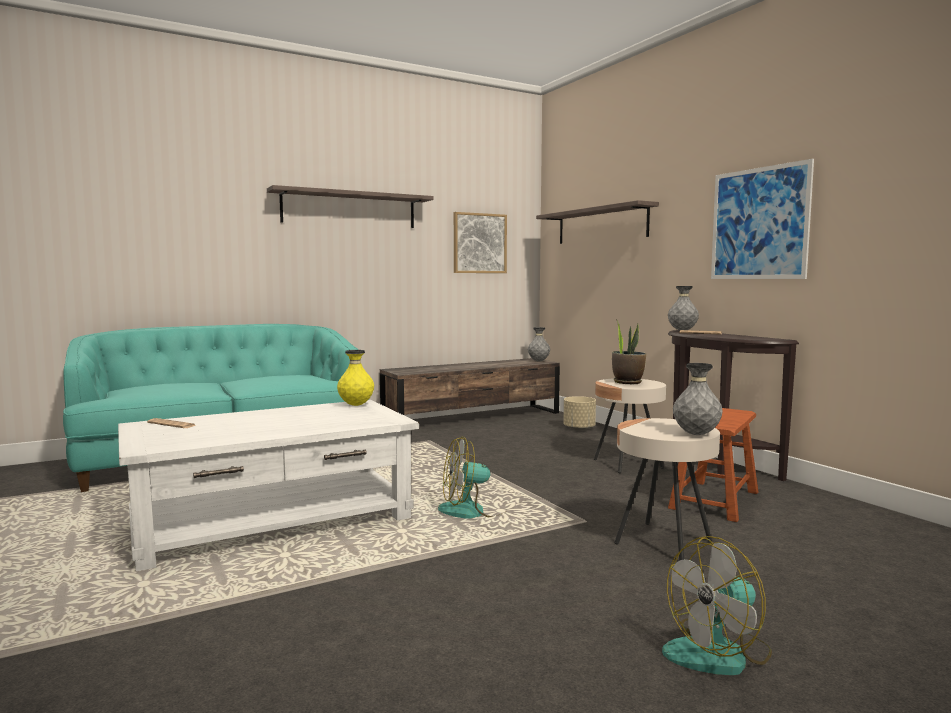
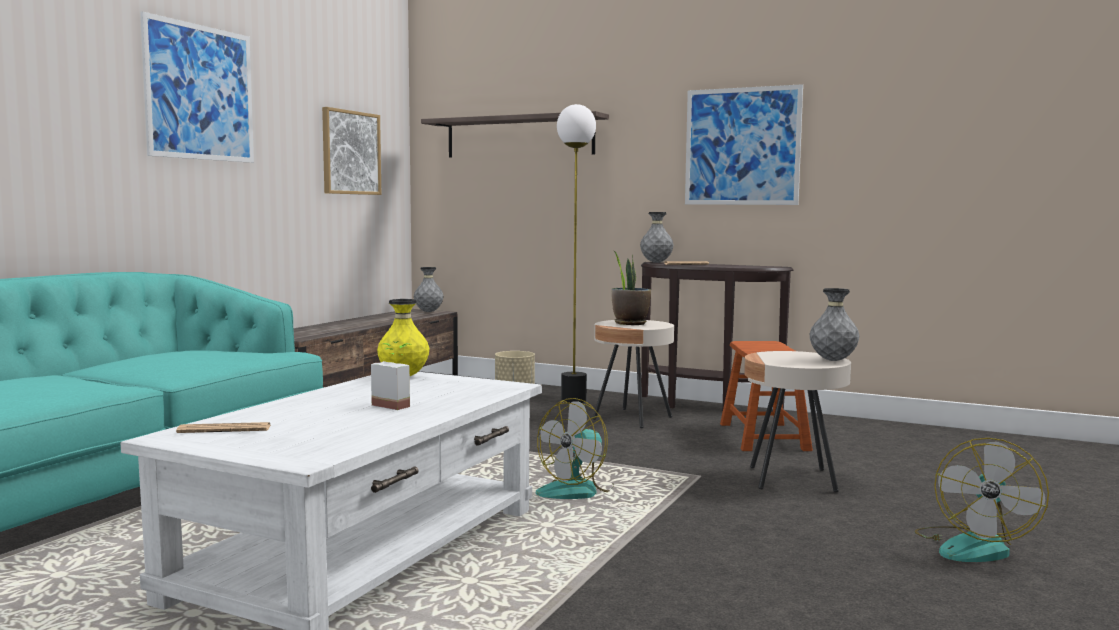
camera: 35 degrees left, 0 degrees up
shelf [267,185,434,228] -> picture [140,11,254,163]
none -> potted plant [371,341,411,410]
none -> floor lamp [557,104,596,403]

